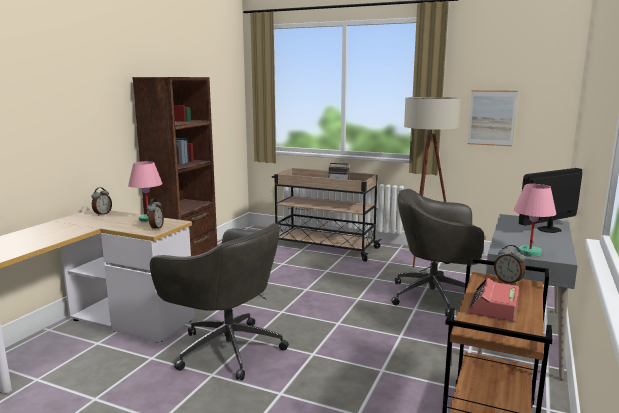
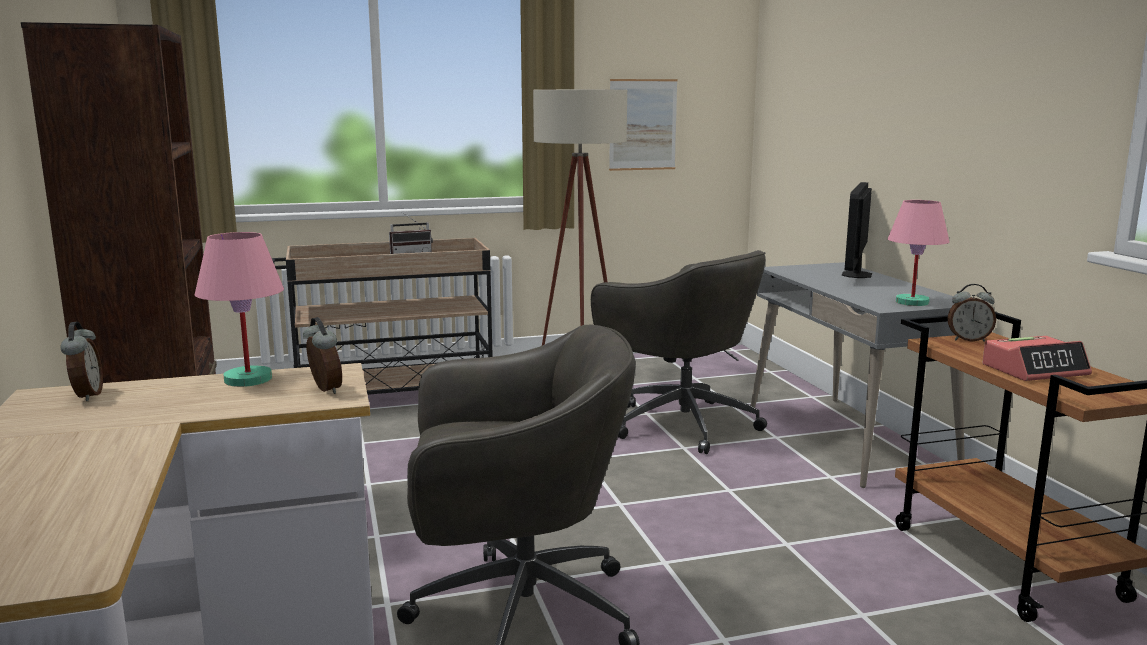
camera: 40 degrees left, 0 degrees up
grey office chair [391,189,484,317] -> grey office chair turned 105 degrees counterclockwise [591,250,767,454]
alarm clock [468,277,519,321] -> alarm clock turned 90 degrees counterclockwise [982,336,1092,381]

